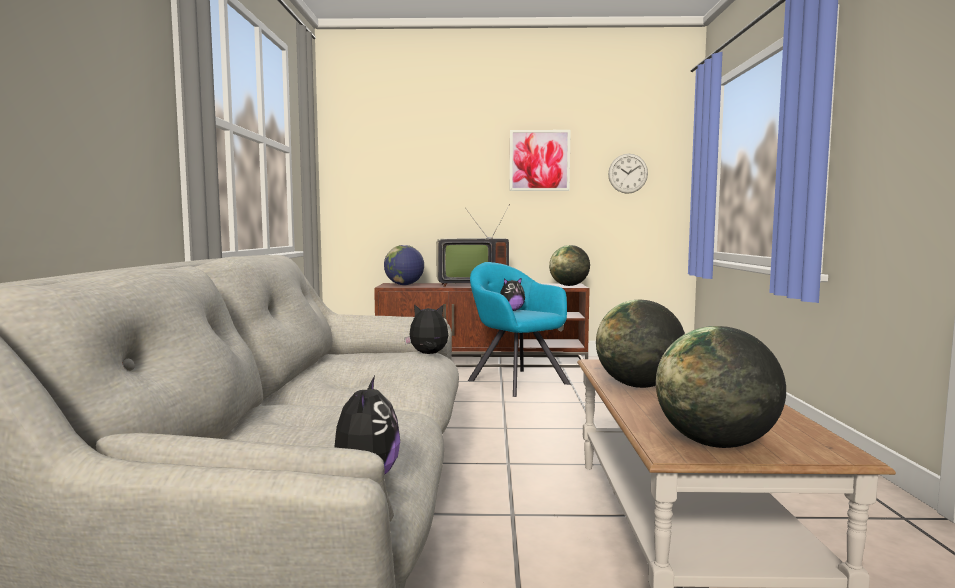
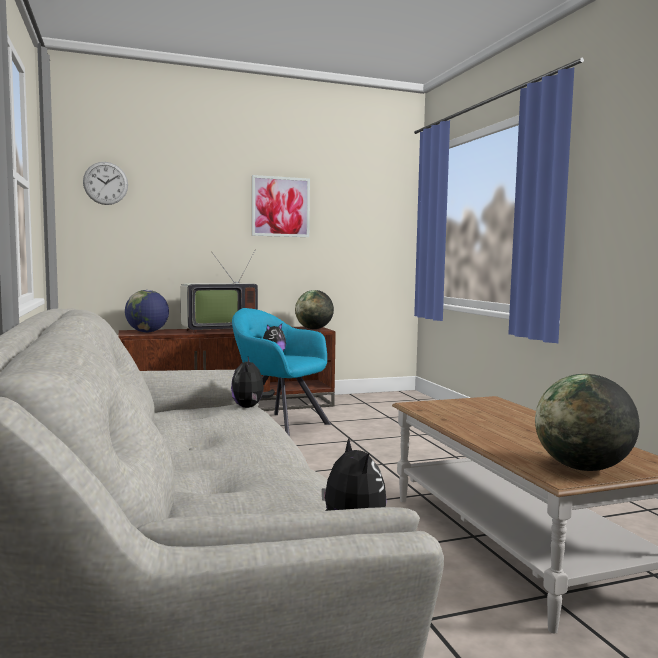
camera: 20 degrees left, 0 degrees up
plush toy [404,304,448,354] -> plush toy turned 75 degrees counterclockwise [231,357,275,408]
globe [596,300,685,388] -> none
wall clock [608,154,648,194] -> wall clock moved to [83,162,128,205]

